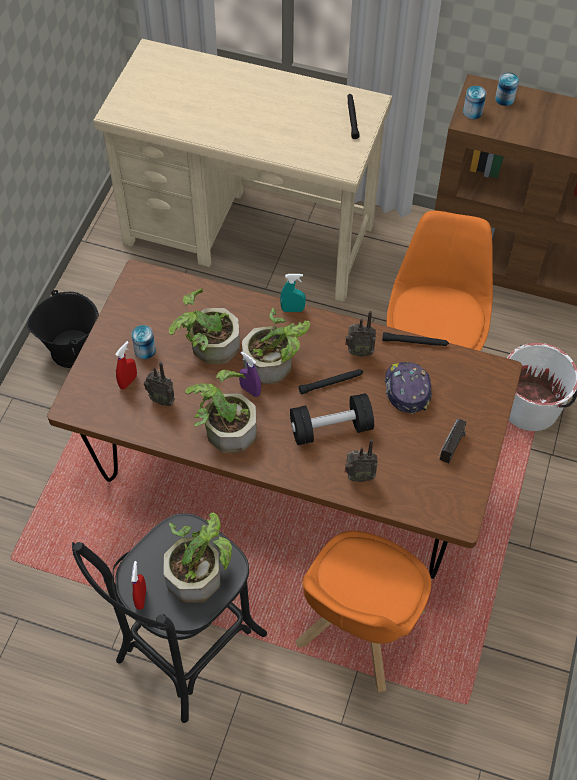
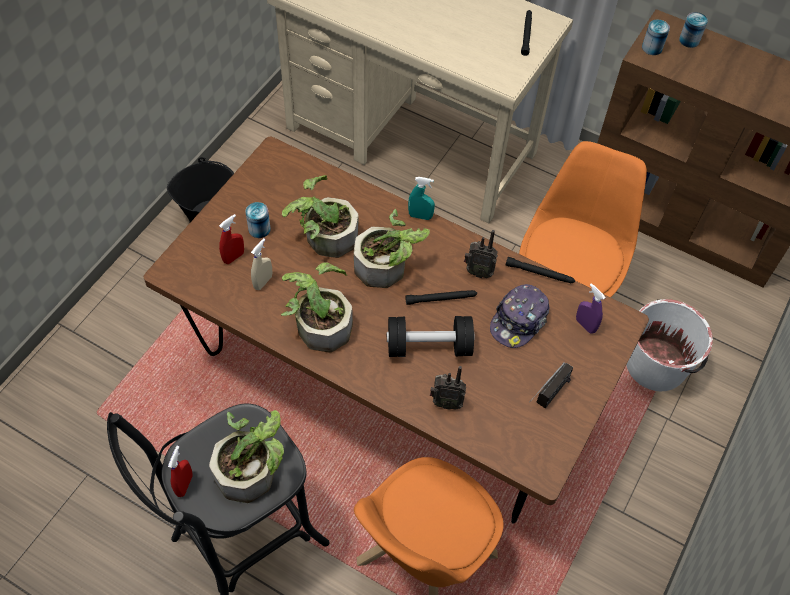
camera: 10 degrees right, 0 degrees up
radio [144,362,175,406] -> beige spray bottle [251,238,272,290]
purple spray bottle [239,352,261,397] -> purple spray bottle moved to [576,283,606,334]
cap [385,362,432,414] -> cap turned 150 degrees counterclockwise [490,284,550,348]

